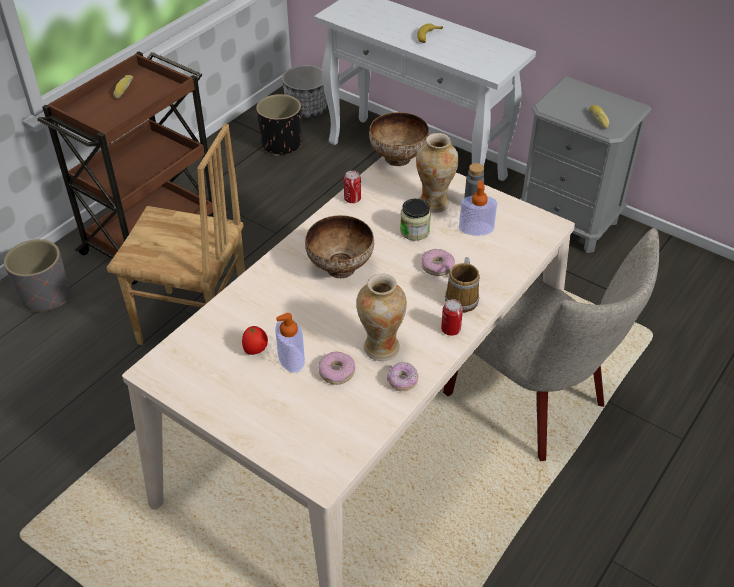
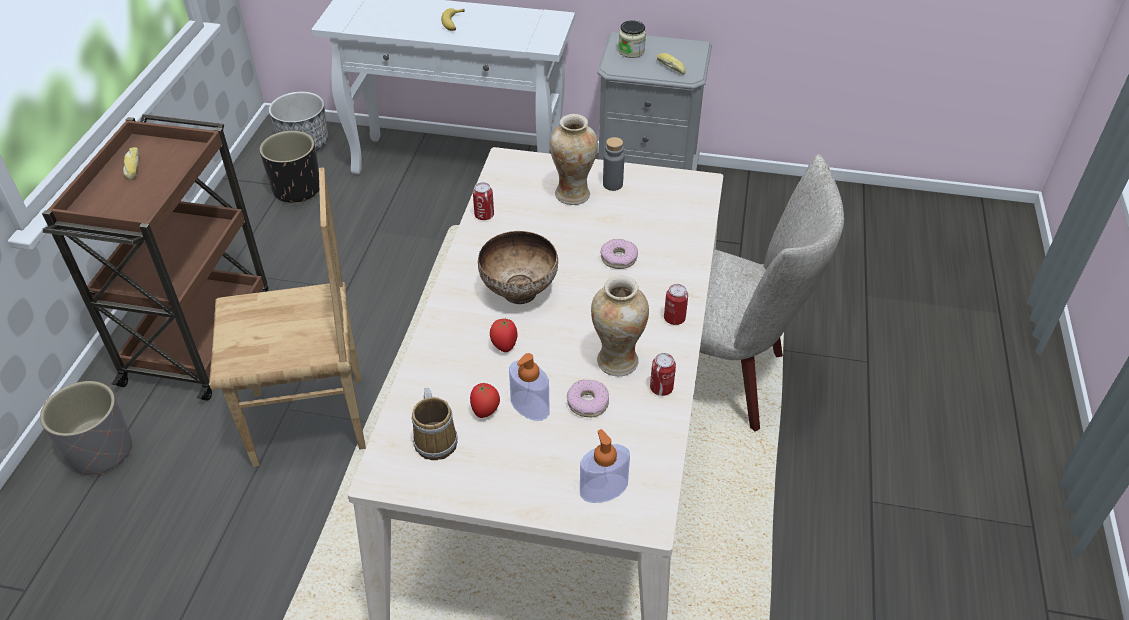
camera: 25 degrees left, 0 degrees up
bowl [369,112,429,166] -> none
donut [387,362,418,391] -> can [650,353,676,396]
jar [400,199,431,241] -> jar moved to [618,20,646,58]
mug [445,257,480,313] -> mug moved to [411,388,458,460]
soap dispenser [459,180,497,236] -> soap dispenser moved to [580,429,630,503]
none -> tomato [490,318,517,352]

